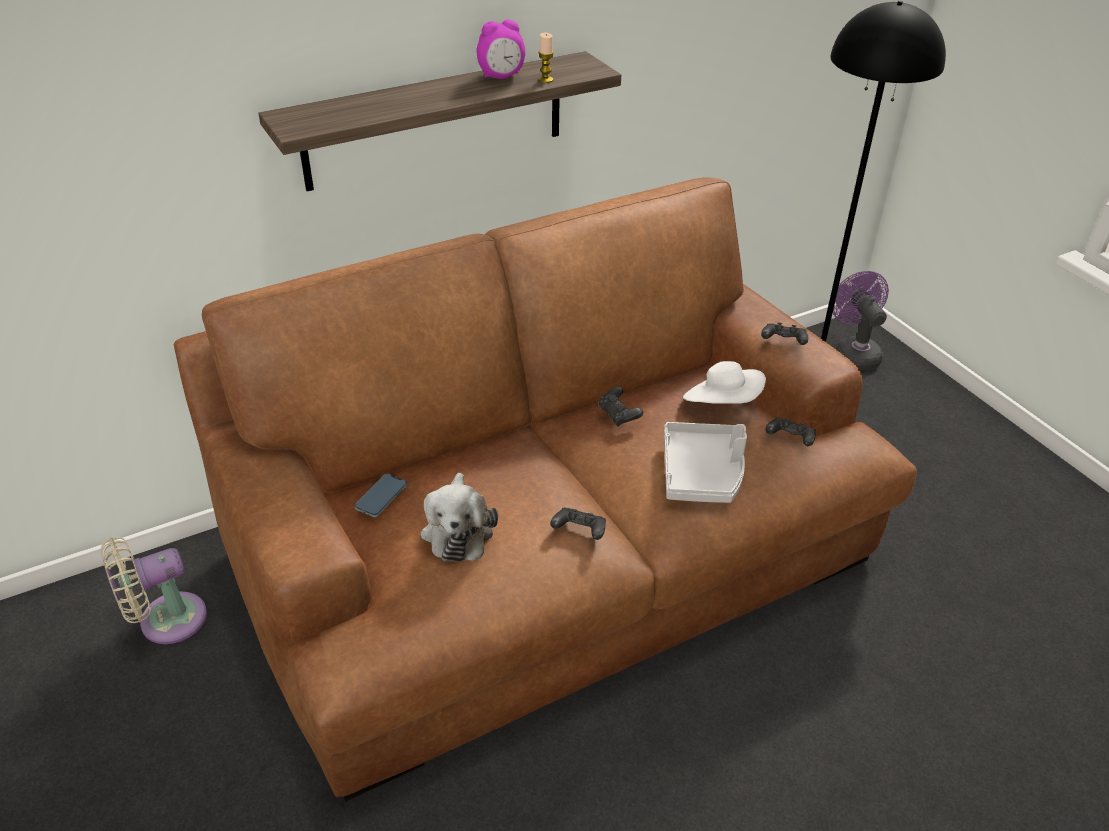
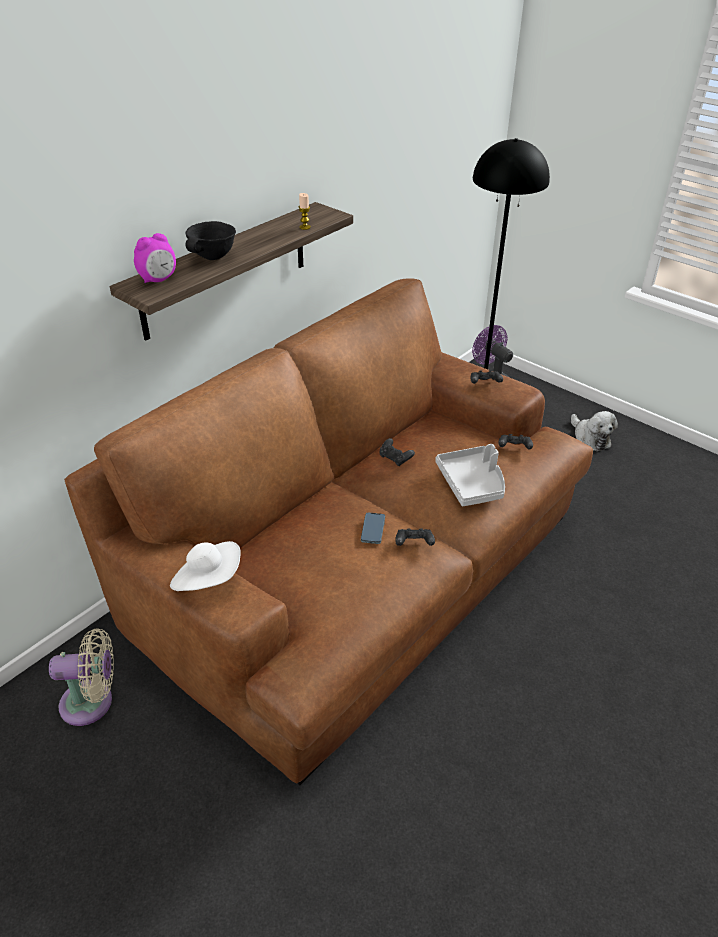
camera: 20 degrees left, 0 degrees up
beige fan [100,537,207,644] -> beige fan turned 135 degrees counterclockwise [49,628,114,726]
phone [354,474,407,517] -> phone moved to [361,512,385,544]
plush toy [421,473,498,562] -> plush toy moved to [571,411,618,452]
alarm clock [476,20,525,79] -> alarm clock moved to [134,233,176,284]
white hat [683,361,766,404] -> white hat moved to [170,541,241,591]
none -> black bowl [186,221,236,260]

